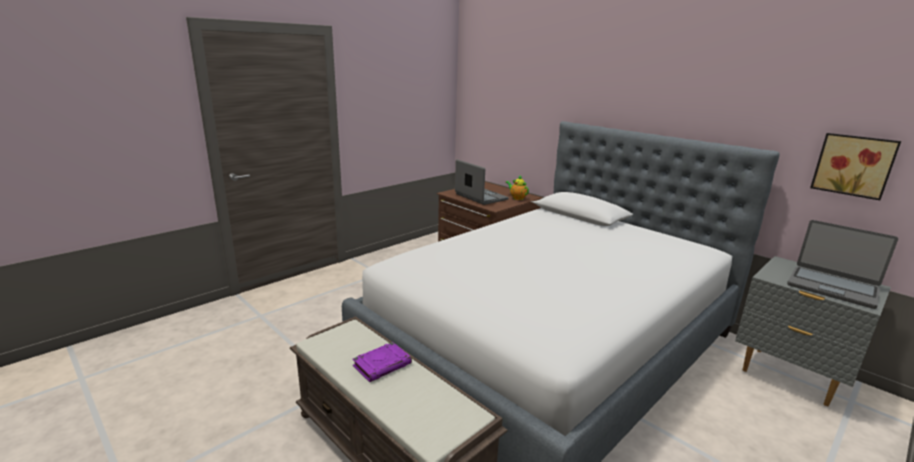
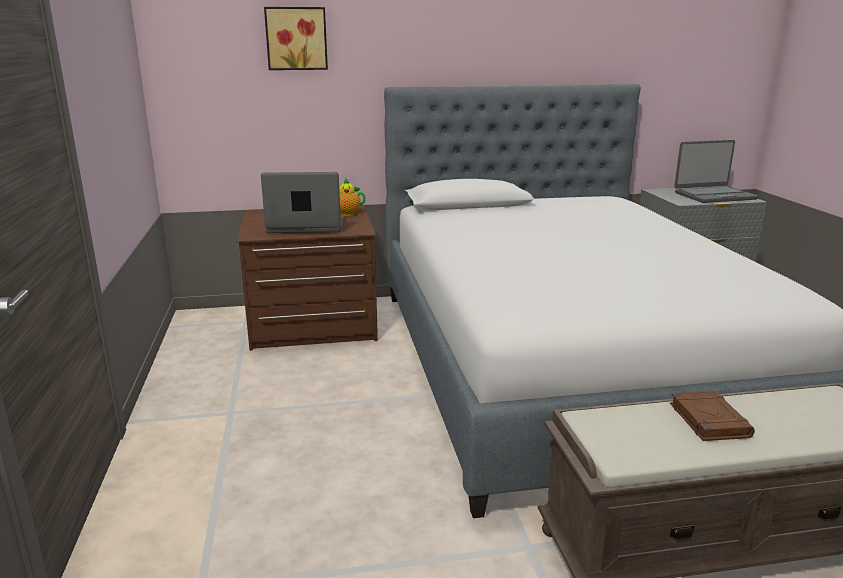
camera: 55 degrees left, 0 degrees up
purple book [352,342,412,382] -> brown book [670,391,755,441]
picture [810,133,901,200] -> picture moved to [264,7,328,70]

